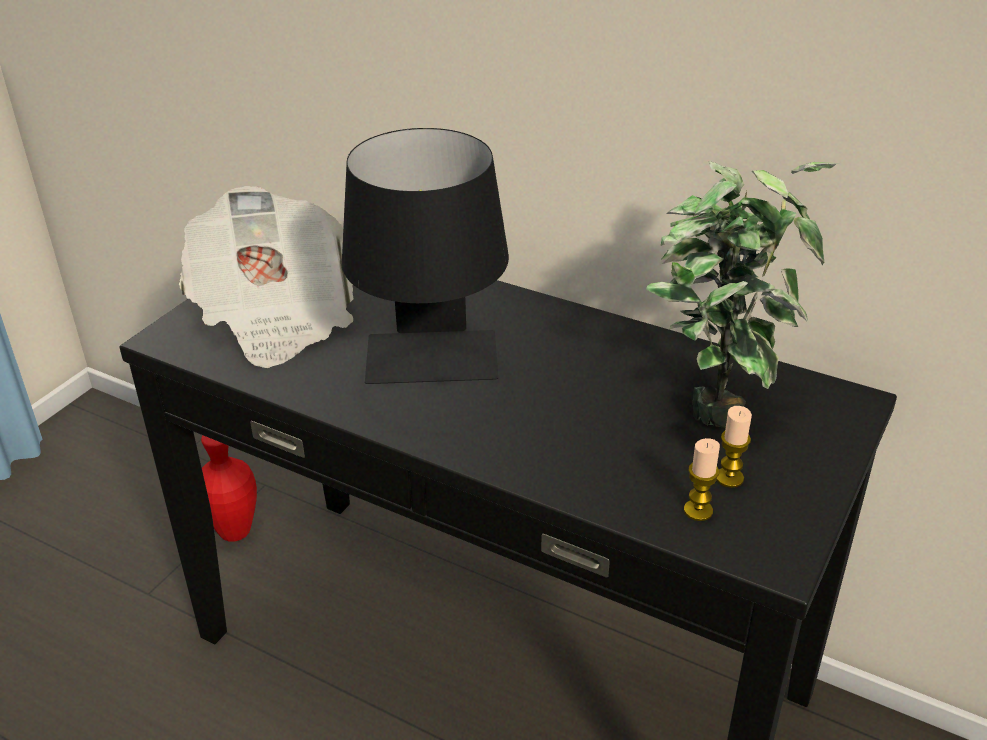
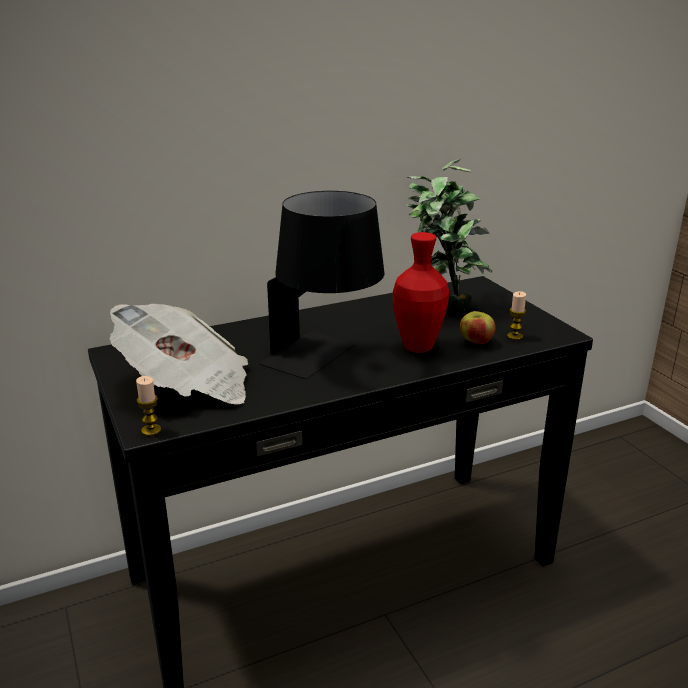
camera: 55 degrees left, 10 degrees down
red vase [201,435,257,542] -> red vase moved to [393,232,449,353]
candle [717,406,752,488] -> candle moved to [136,376,161,436]
none -> apple [460,311,496,344]

